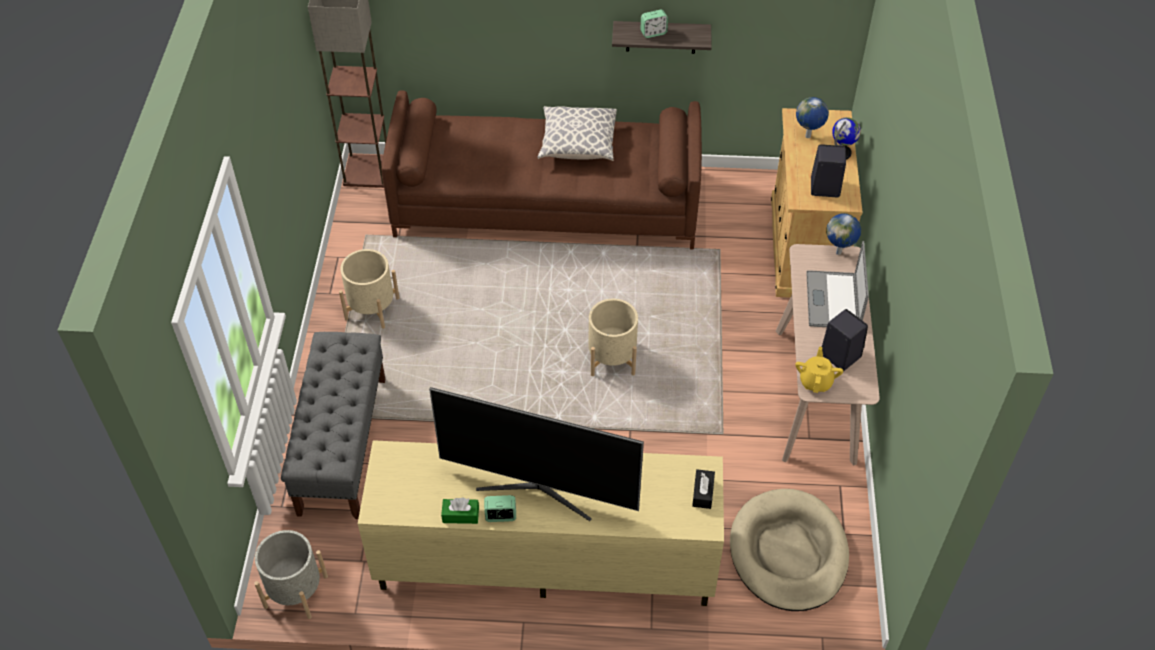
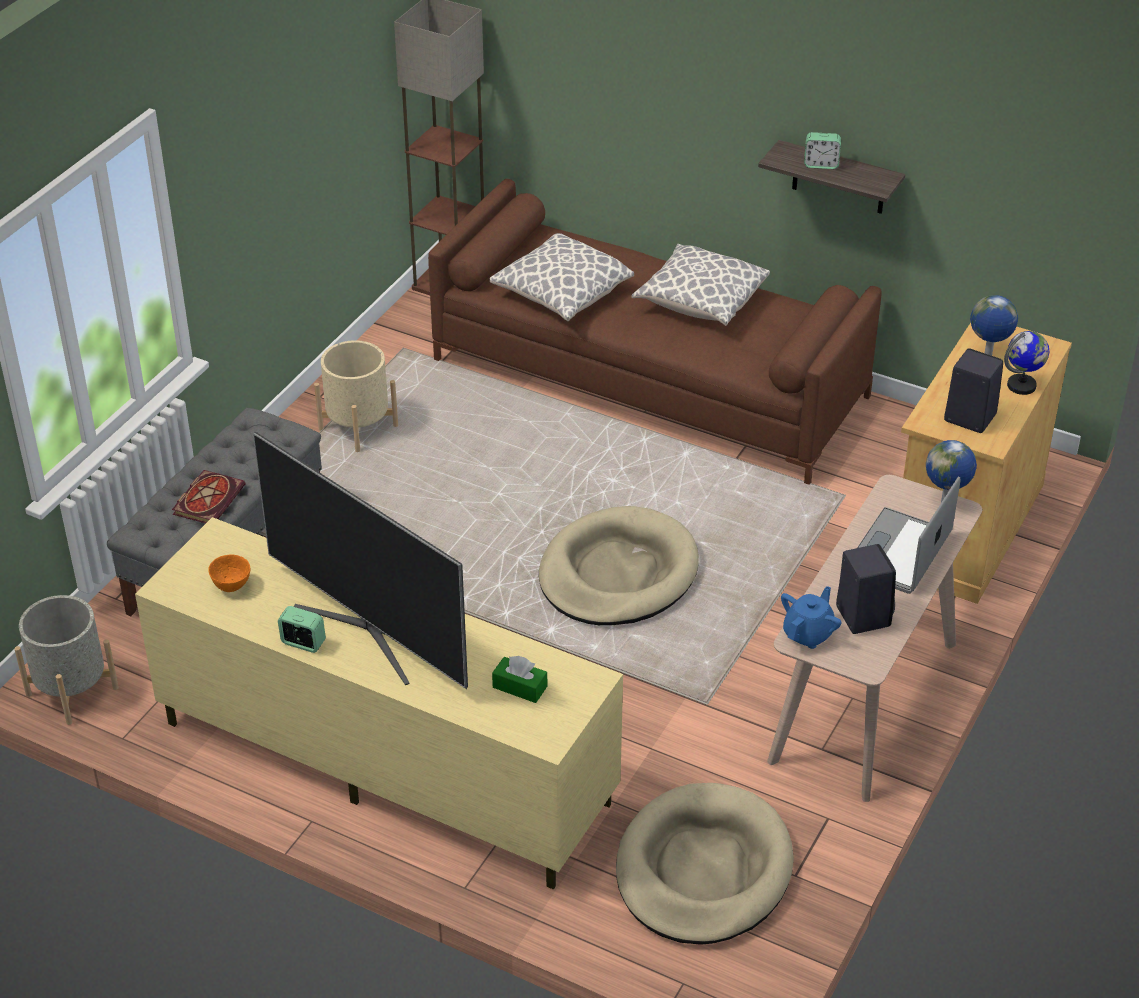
camera: 25 degrees right, 10 degrees down
green tissue box [441,497,479,524] -> green tissue box moved to [492,656,547,703]
beige planter [588,299,638,376] -> beige dog bed [539,506,699,625]
black tissue box [692,469,715,509] -> none
yellow teapot [795,347,843,393] -> blue teapot [781,586,841,649]
none -> book [172,470,246,523]
none -> orange bowl [208,554,250,592]
none -> pillow [490,233,634,321]

